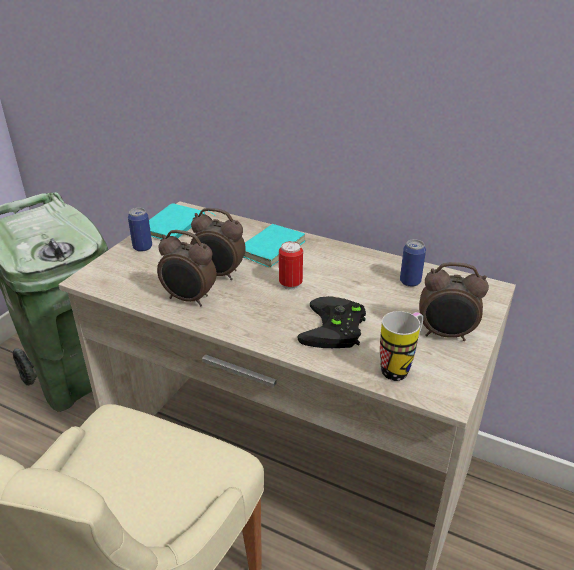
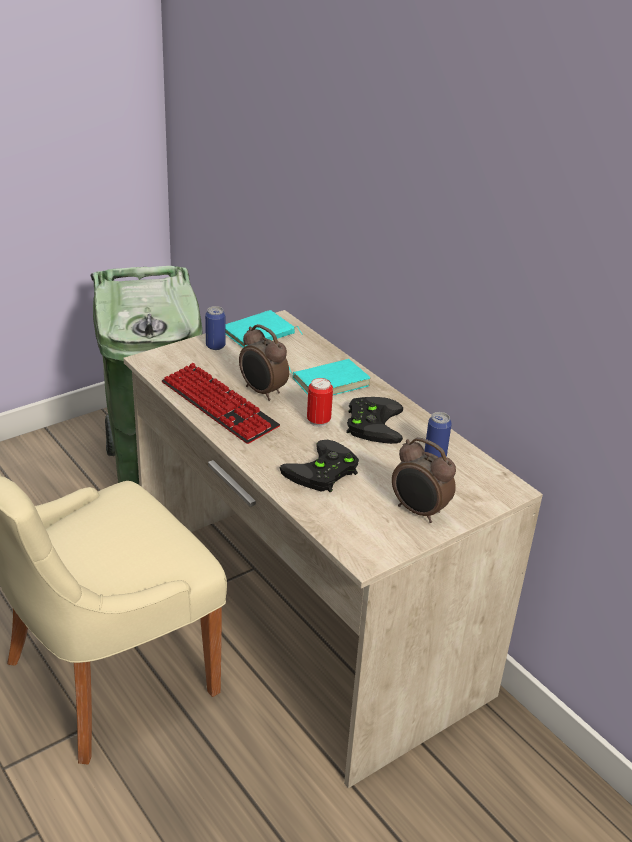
camera: 25 degrees right, 0 degrees up
alarm clock [157,230,217,306] -> keyboard [162,363,280,444]
mug [380,311,423,381] -> none
none -> black game controller [346,397,403,444]

